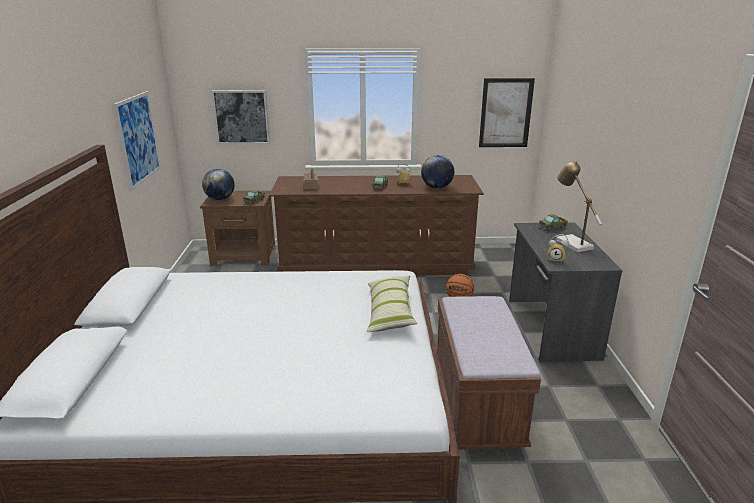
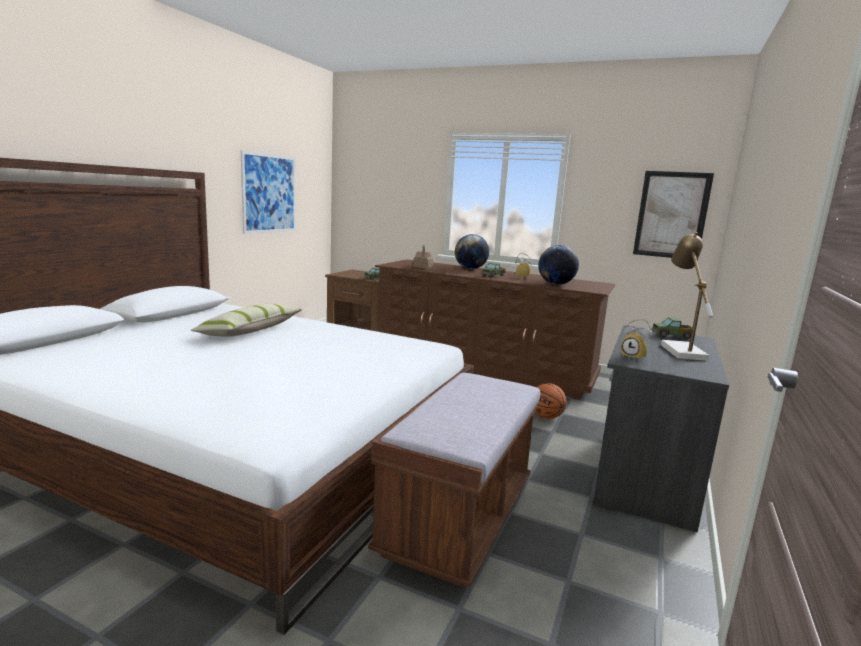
camera: 25 degrees right, 10 degrees down
globe [202,169,235,200] -> globe moved to [455,234,489,269]
picture [211,90,270,144] -> none
pillow [366,276,417,332] -> pillow moved to [191,304,302,337]

